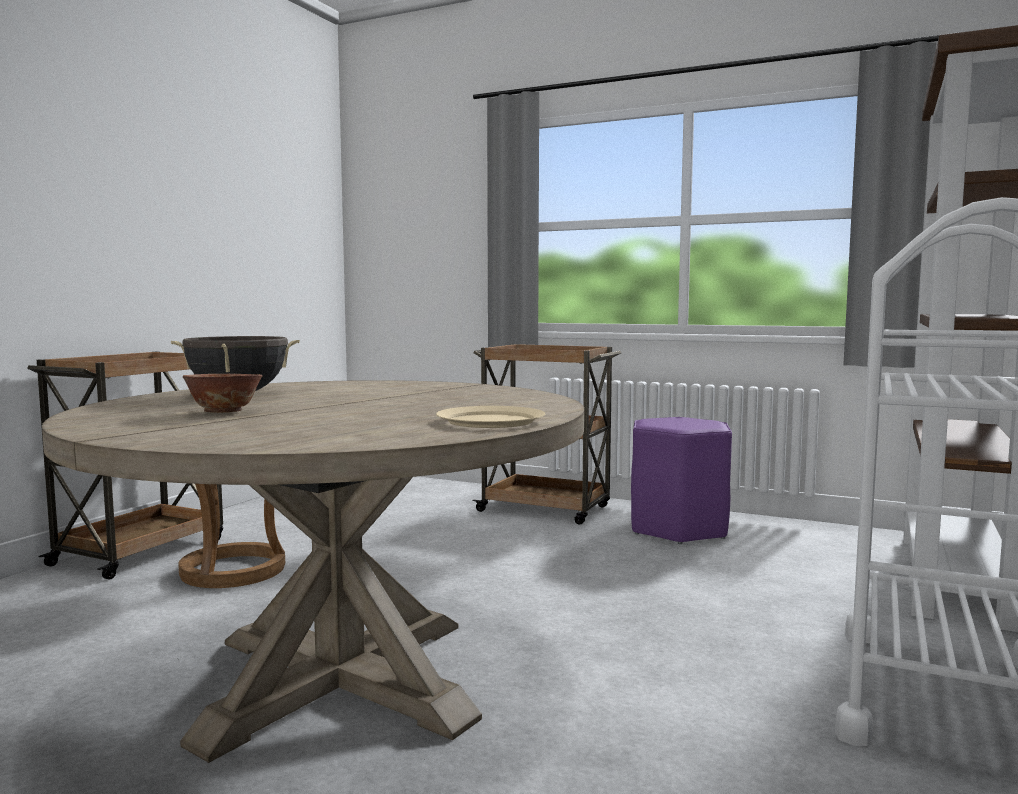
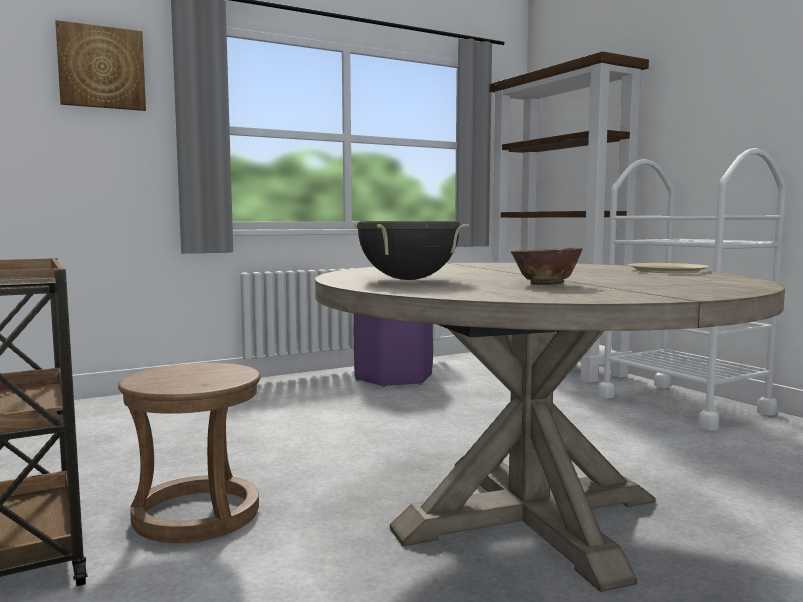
camera: 55 degrees left, 0 degrees up
brown cart [472,344,621,525] -> none
none -> picture [55,20,146,111]

